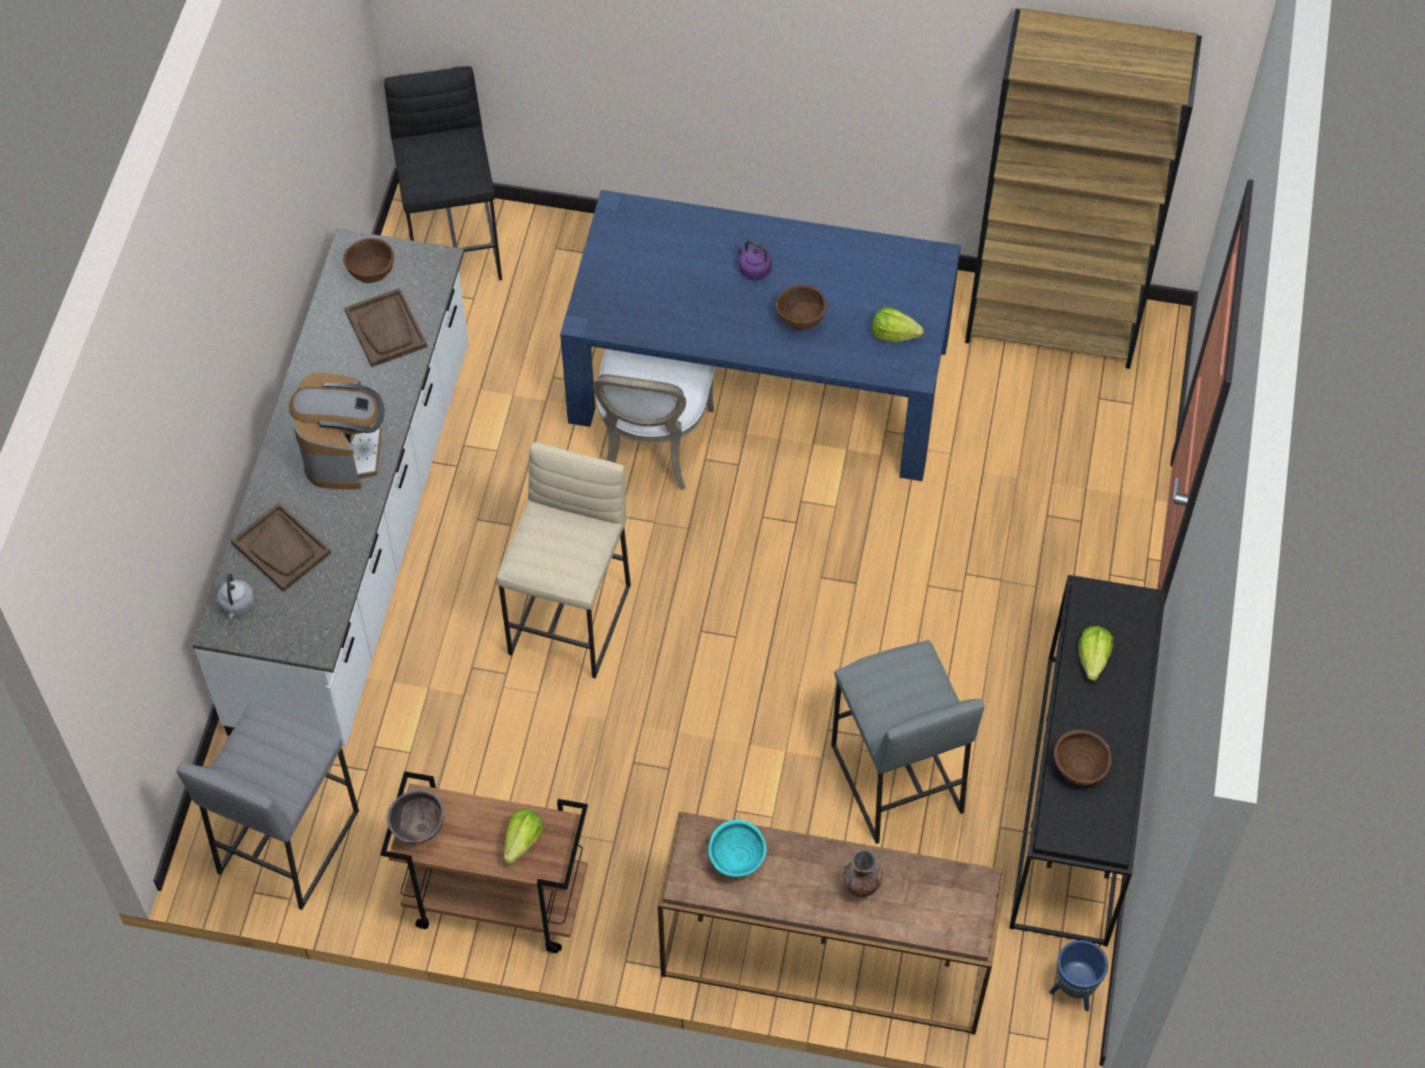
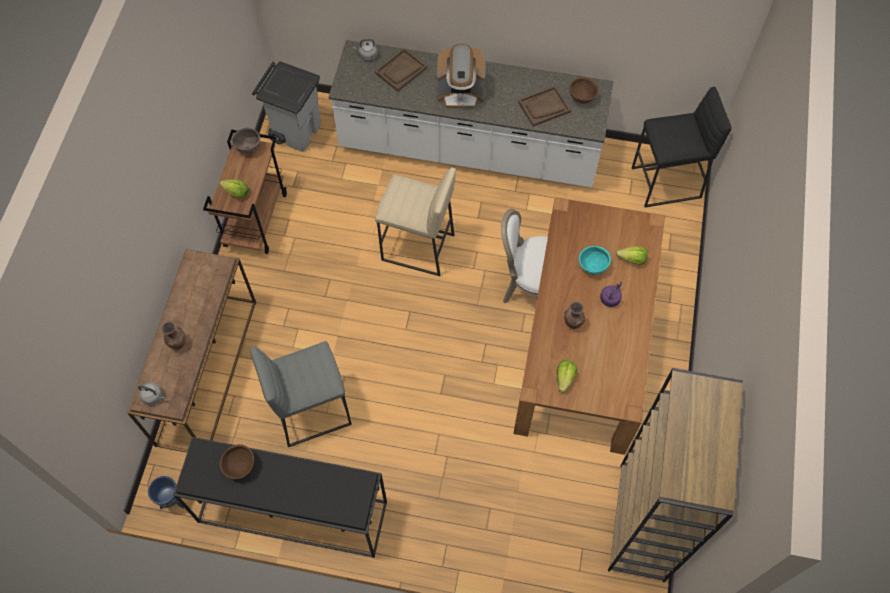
camera: 90 degrees right, 5 degrees up
grey stool [176,701,359,910] -> grey trash can [252,61,321,152]
blue dining table [560,190,961,481] -> brown dining table [513,197,665,455]
turquoise bowl [708,820,767,877] -> turquoise bowl moved to [579,246,611,274]
brown bowl [776,285,827,330] -> brown vase [564,302,585,329]
lettuce [1078,626,1113,681] -> lettuce moved to [616,246,648,265]
none -> grey kettle [138,382,165,405]

